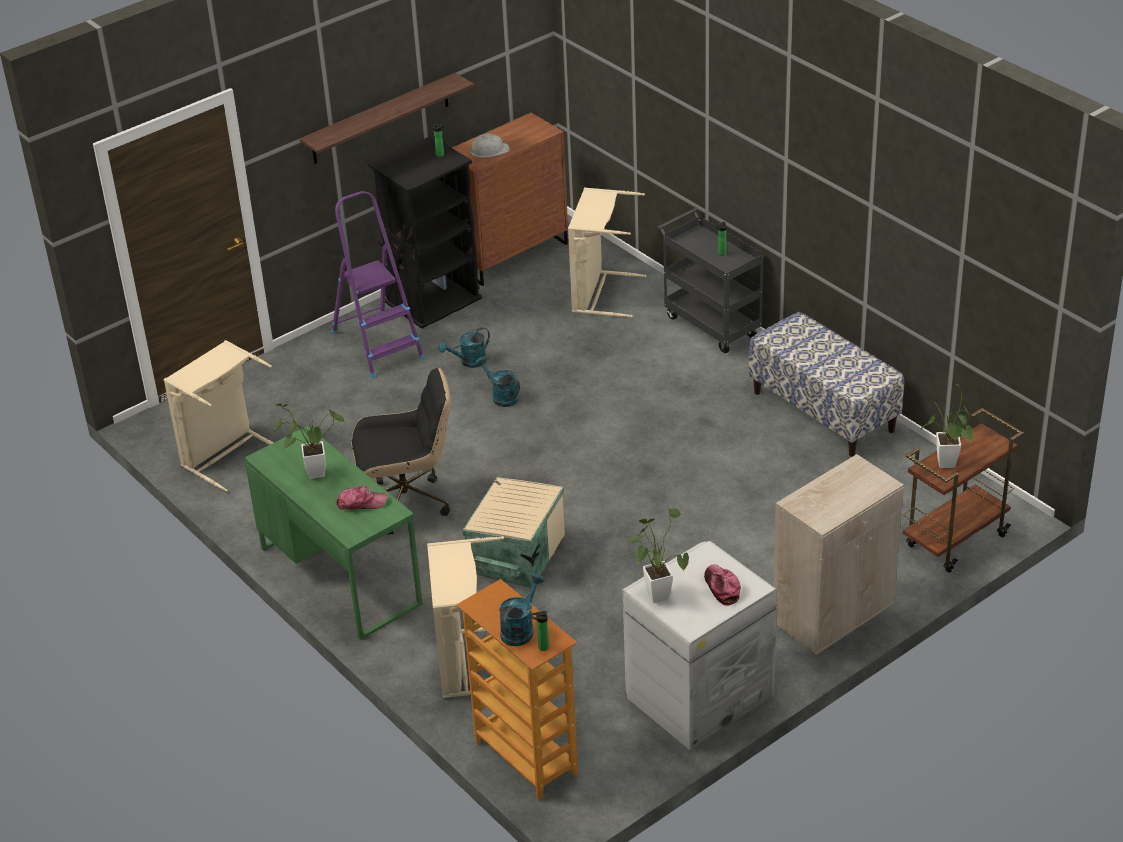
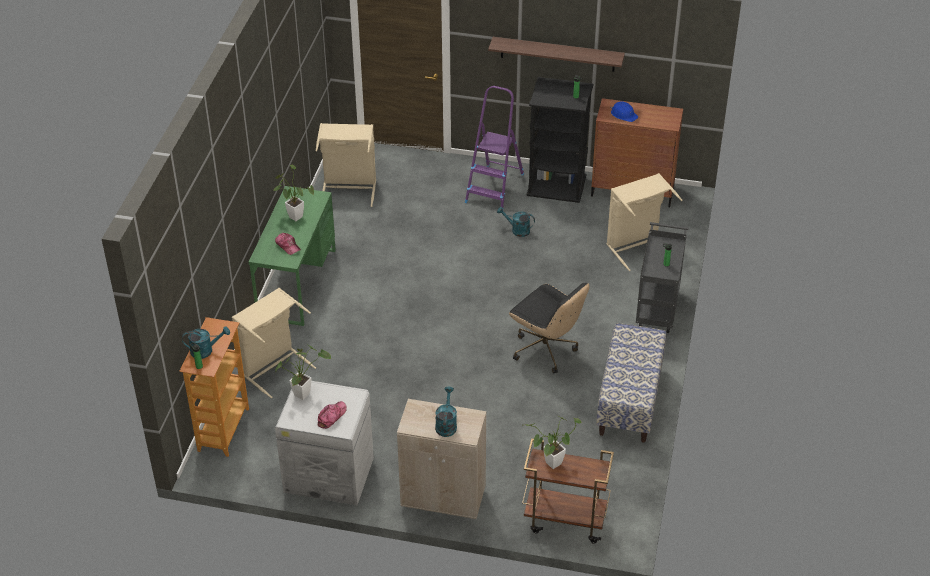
camera: 50 degrees right, 5 degrees up
black office chair [351,367,451,535] -> black office chair moved to [509,283,589,374]
beige storage box [462,477,565,588] -> none
white hard hat [468,134,510,158] -> blue hard hat [611,101,638,122]
turquoise watering can [475,357,520,407] -> turquoise watering can moved to [435,387,457,437]

